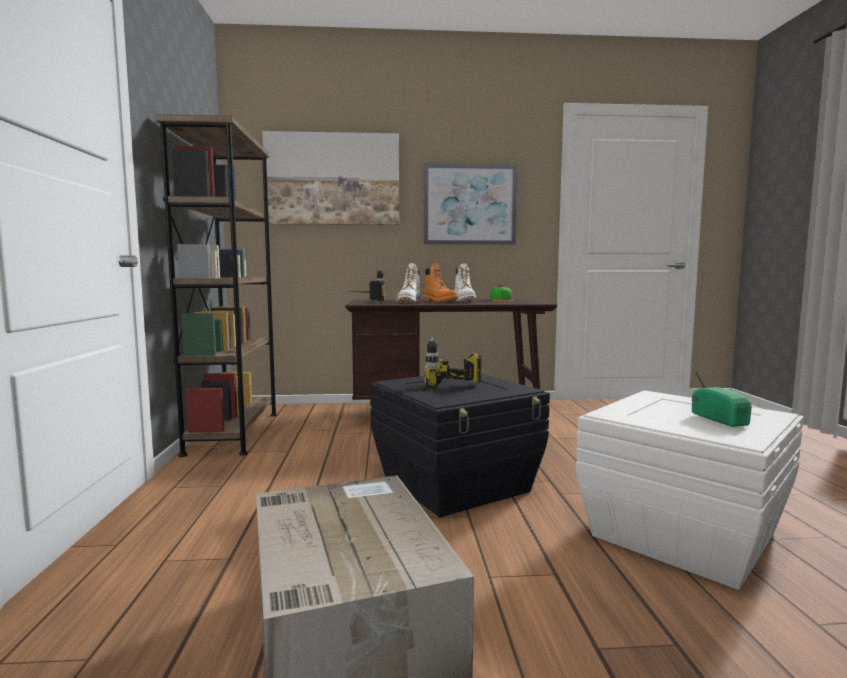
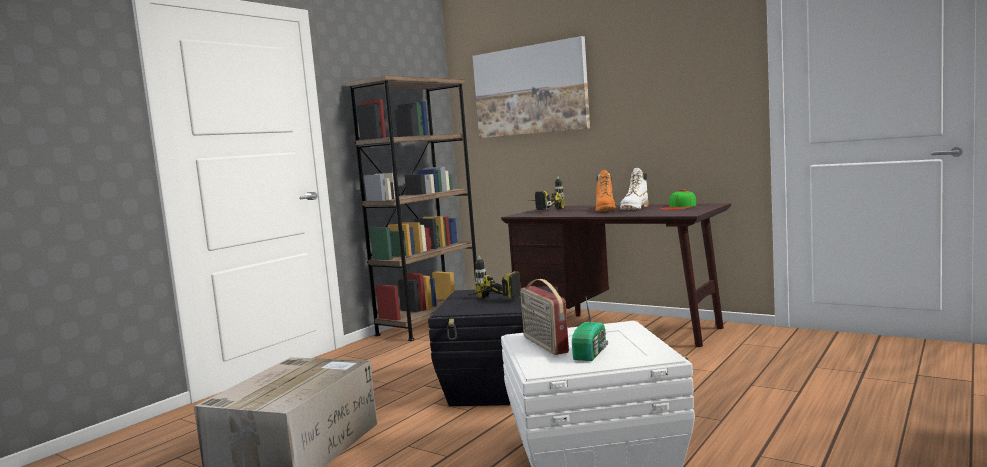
camera: 40 degrees right, 0 degrees up
white boot [397,263,421,303] -> none
picture [424,163,518,245] -> none
none -> radio [520,279,569,355]

